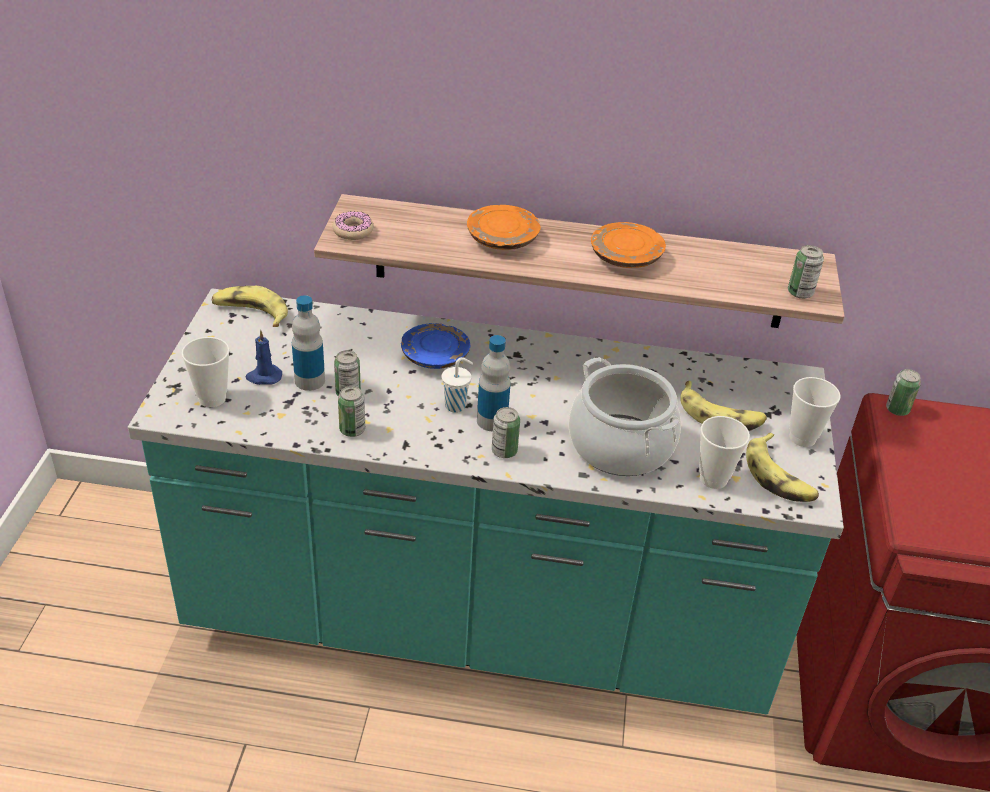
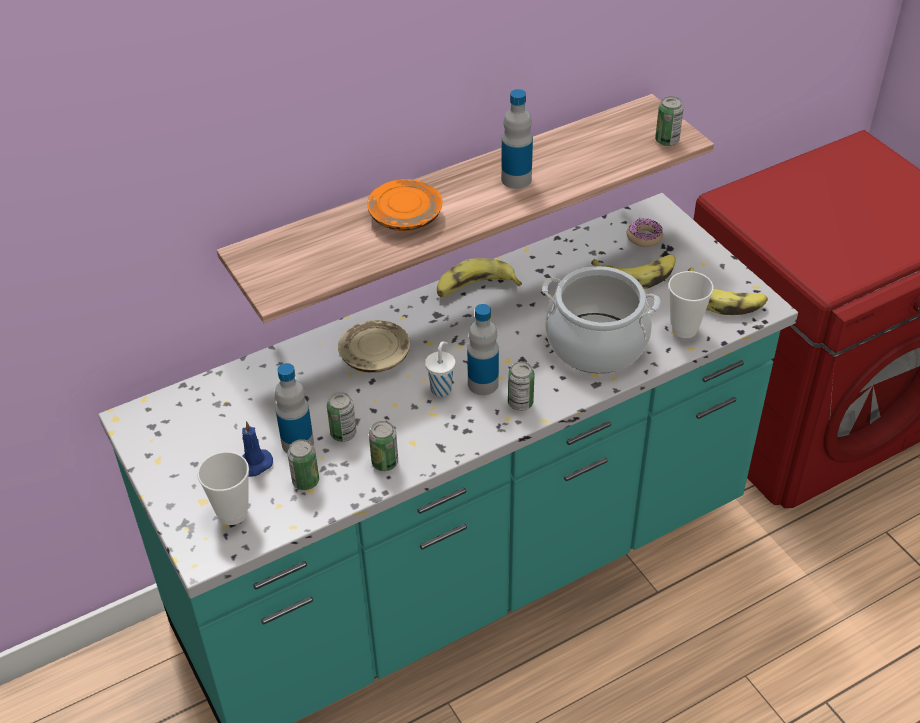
camera: 35 degrees left, 5 degrees up
banana [212,286,288,327] -> banana moved to [437,258,522,297]
donut [332,211,374,240] -> donut moved to [626,218,663,247]
blue plate [401,323,470,369] -> beige plate [338,320,410,373]
orange plate [591,222,666,268] -> bottle [501,89,533,189]
cup [789,377,841,447] -> none
can [886,369,921,416] -> can moved to [288,439,319,490]

